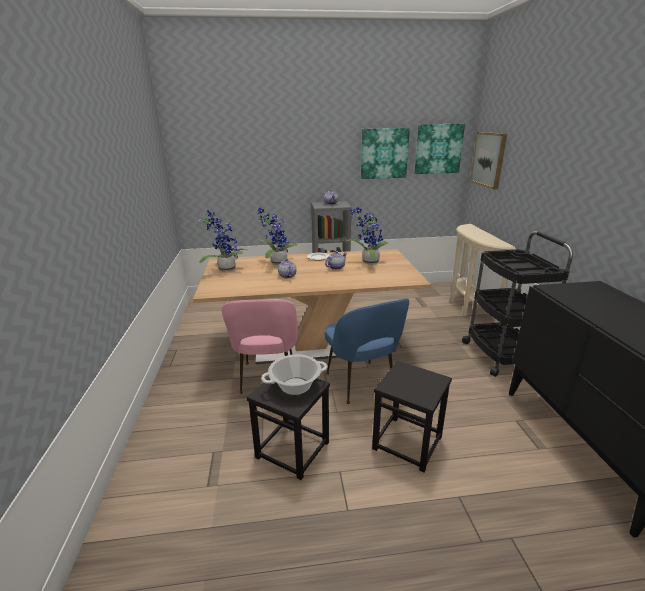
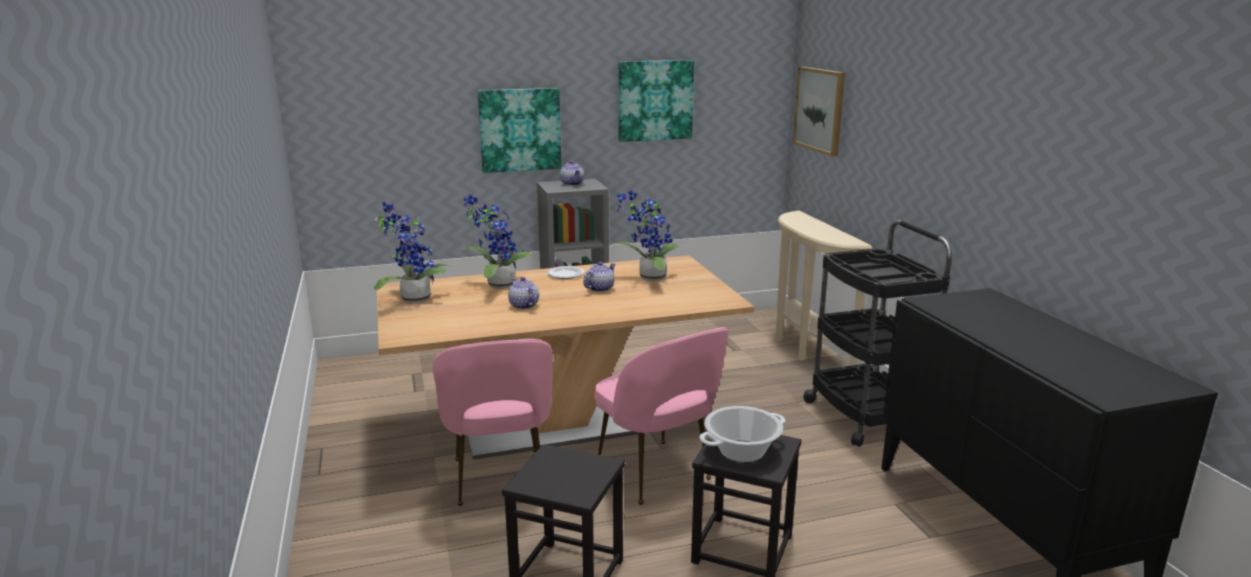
camera: 10 degrees left, 5 degrees down
cooking pot [261,354,328,395] -> cooking pot moved to [699,406,786,462]
blue chair [325,298,409,404] -> pink chair [594,327,728,505]
picture [414,124,465,174] -> picture moved to [478,88,562,173]

